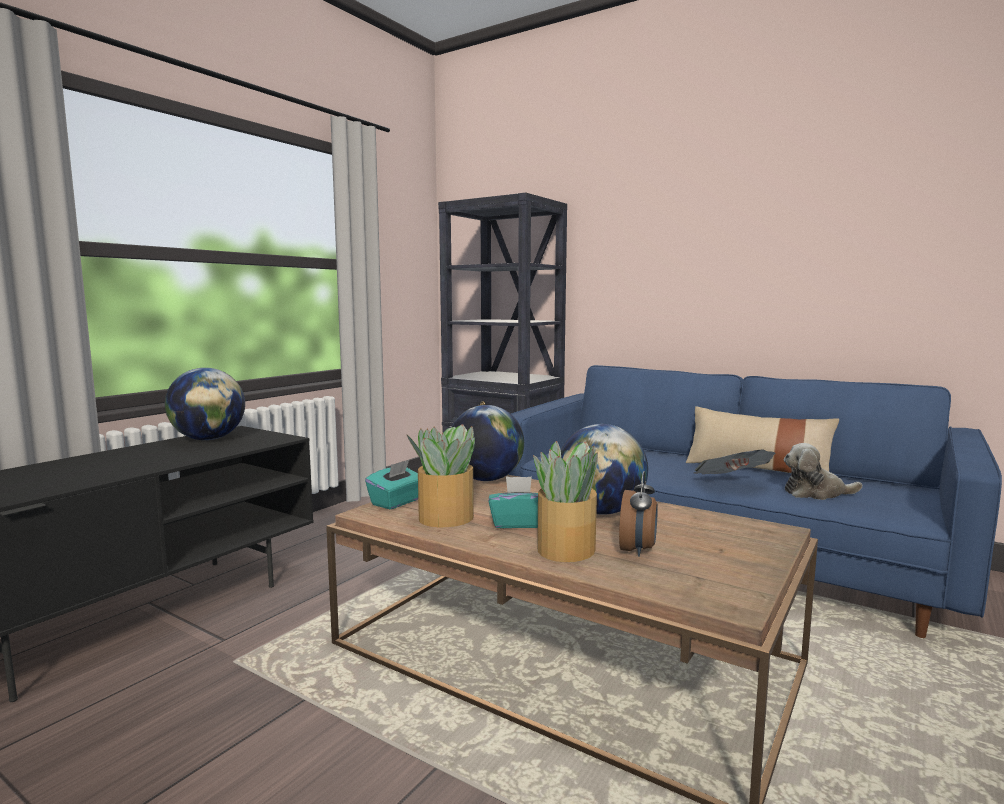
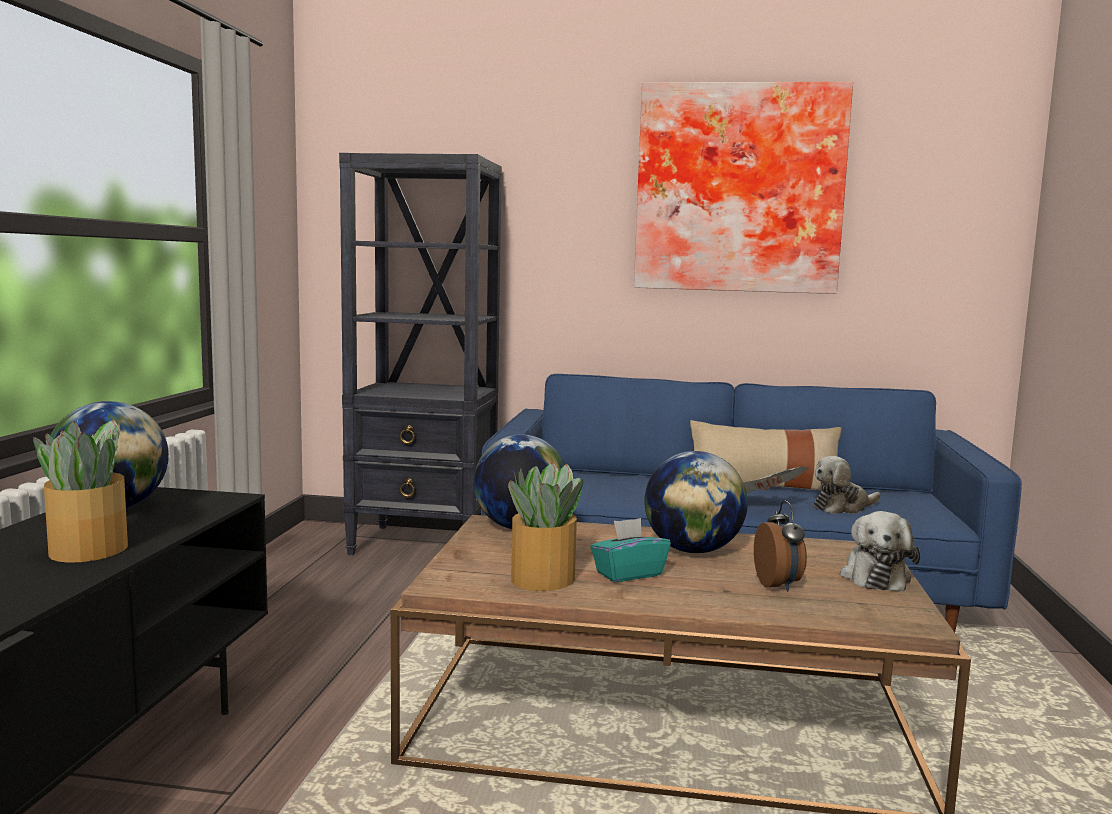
camera: 25 degrees left, 0 degrees up
turquoise tissue box [365,460,418,509] -> none
potted plant [533,441,598,562] -> potted plant moved to [33,420,128,563]
none -> picture [634,82,853,294]
none -> plush toy [840,511,920,592]

